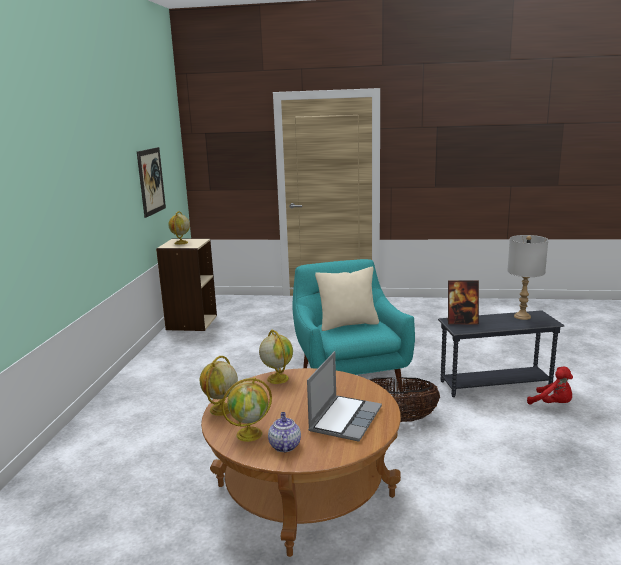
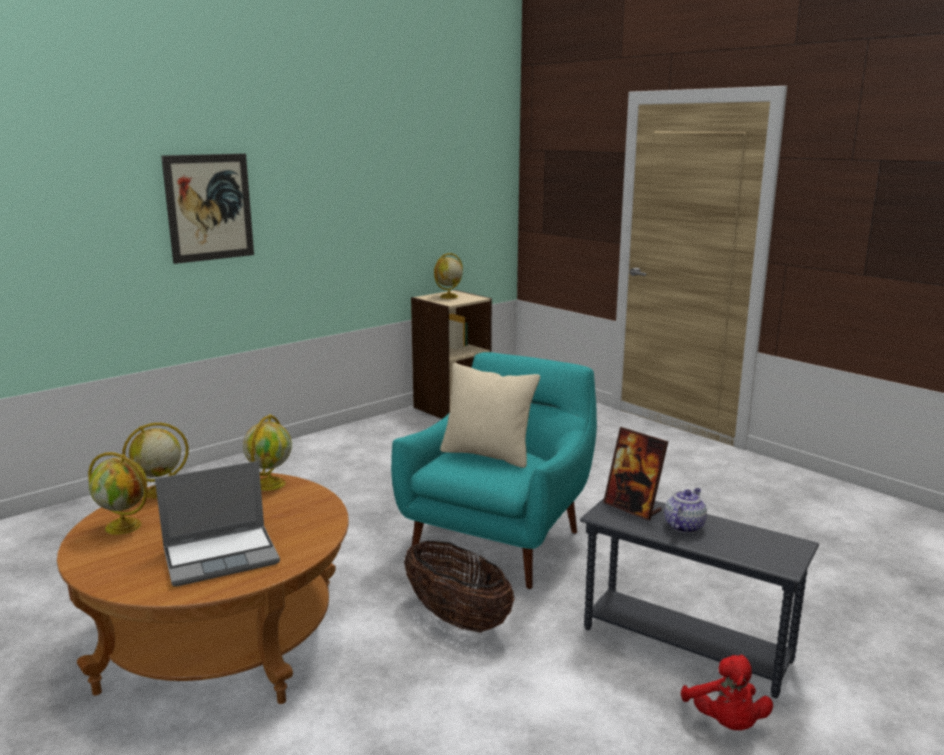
camera: 40 degrees right, 0 degrees up
picture [137,147,166,218] -> picture moved to [161,154,254,264]
teapot [268,412,301,453] -> teapot moved to [664,488,707,533]
grey table lamp [507,235,548,320] -> none

